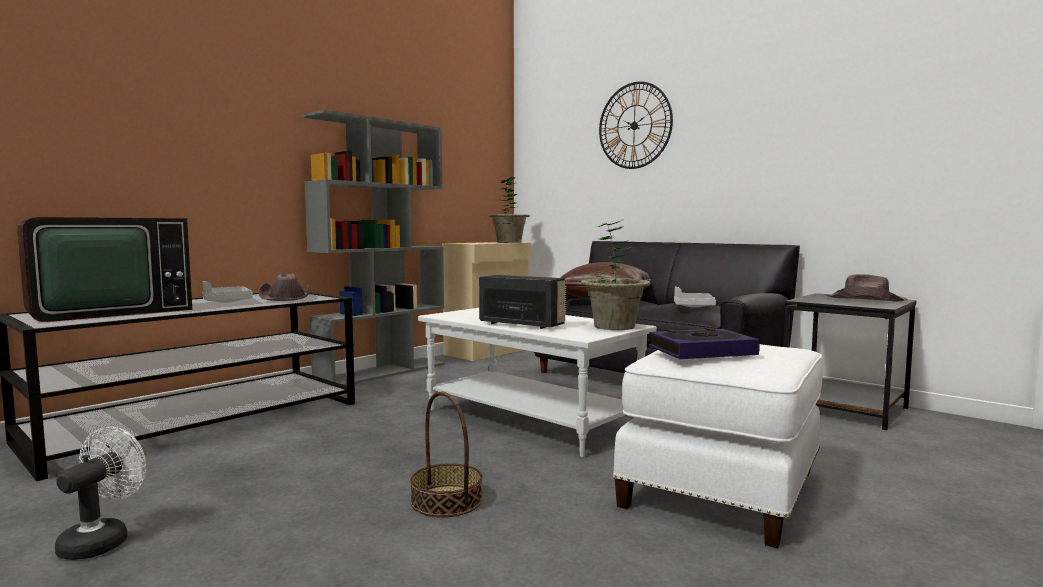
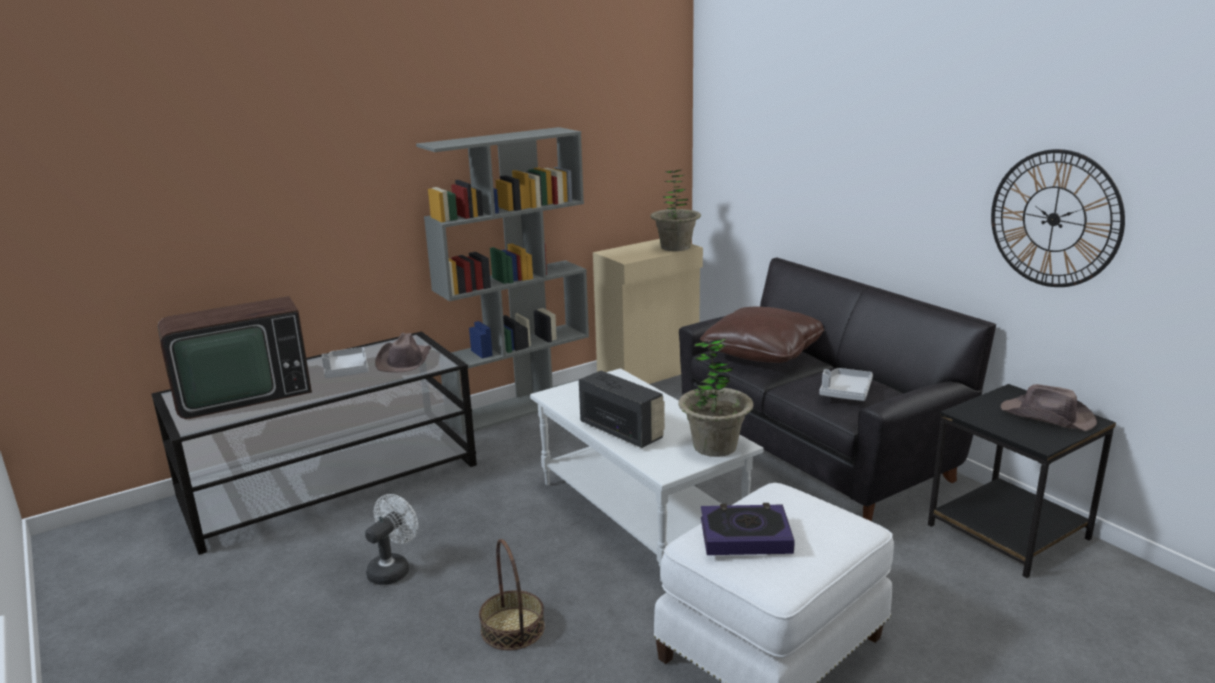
camera: 15 degrees right, 15 degrees up
white fan [55,427,146,560] -> white fan moved to [365,494,418,585]
wall clock [599,82,673,169] -> wall clock moved to [991,149,1125,287]

